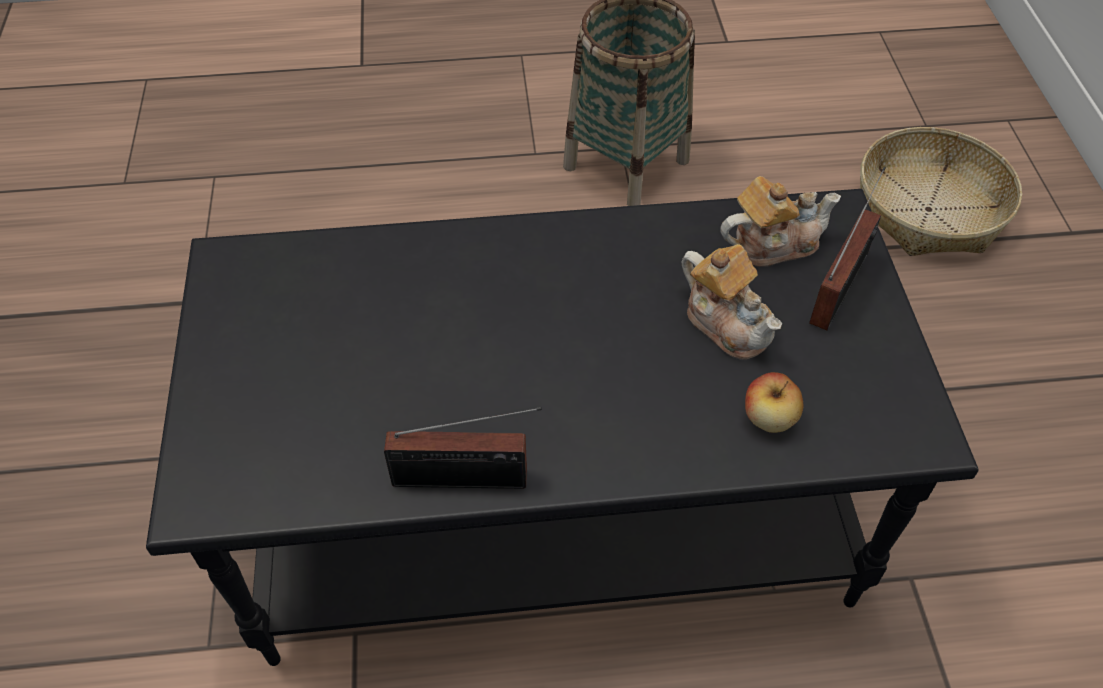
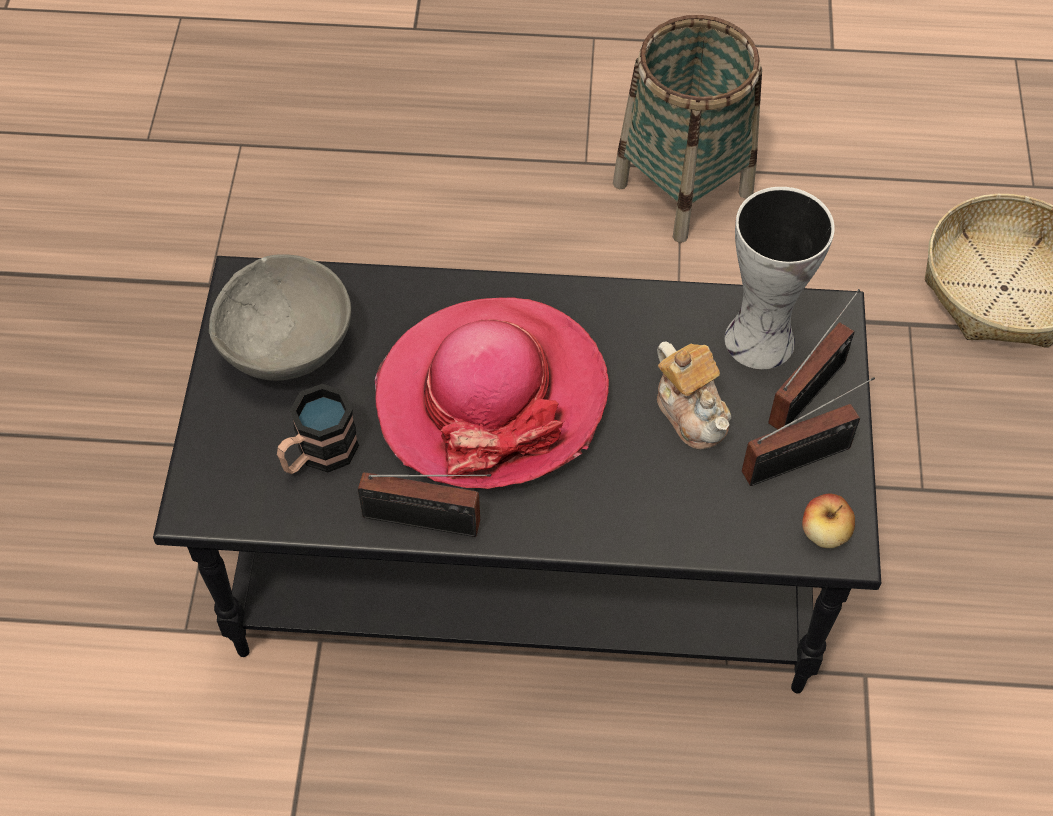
camera: 10 degrees right, 5 degrees up
teapot [721,176,841,267] -> vase [725,187,835,369]
apple [745,372,803,433] -> apple moved to [802,494,855,548]
none -> grey bowl [209,254,351,381]
none -> mug [277,384,359,474]
none -> hat [375,297,609,489]
none -> radio [742,377,875,486]

